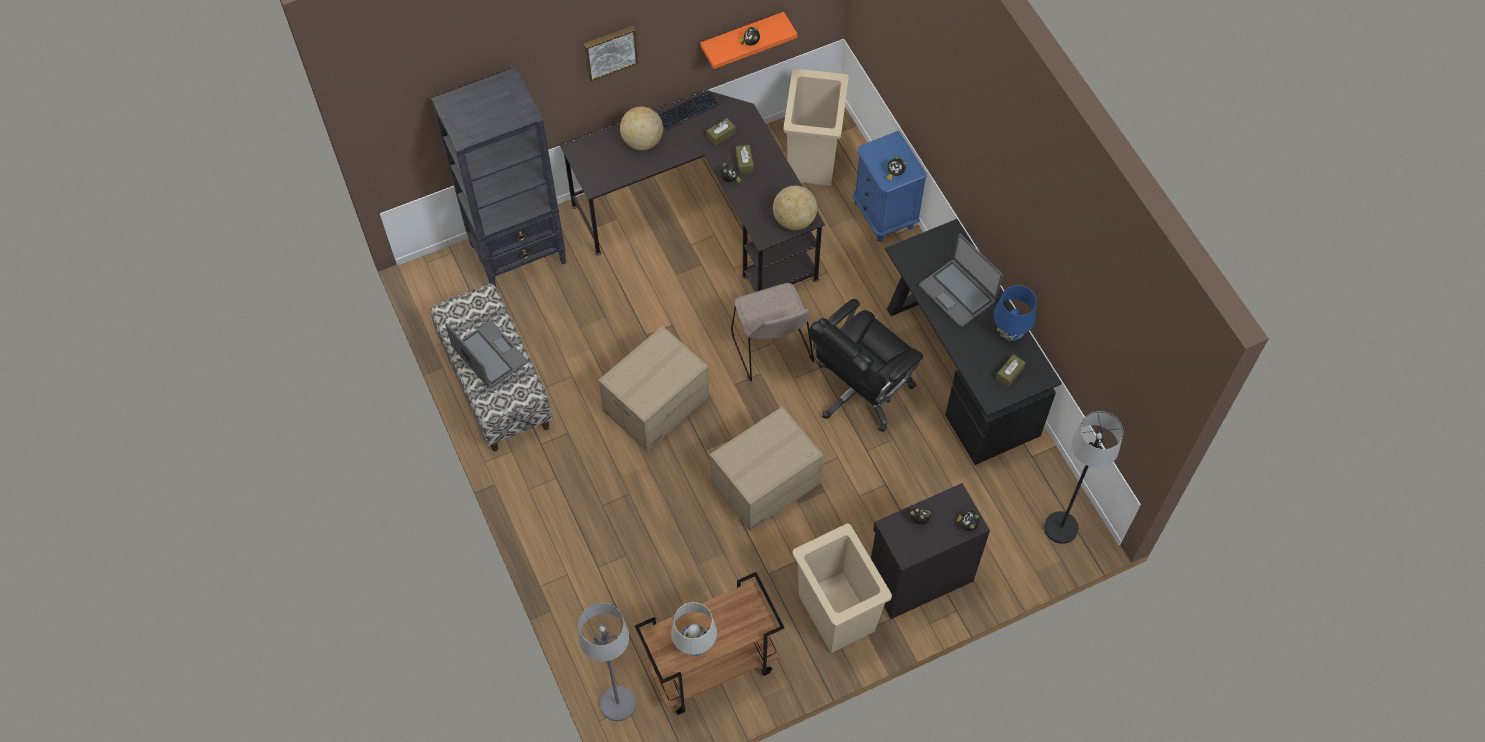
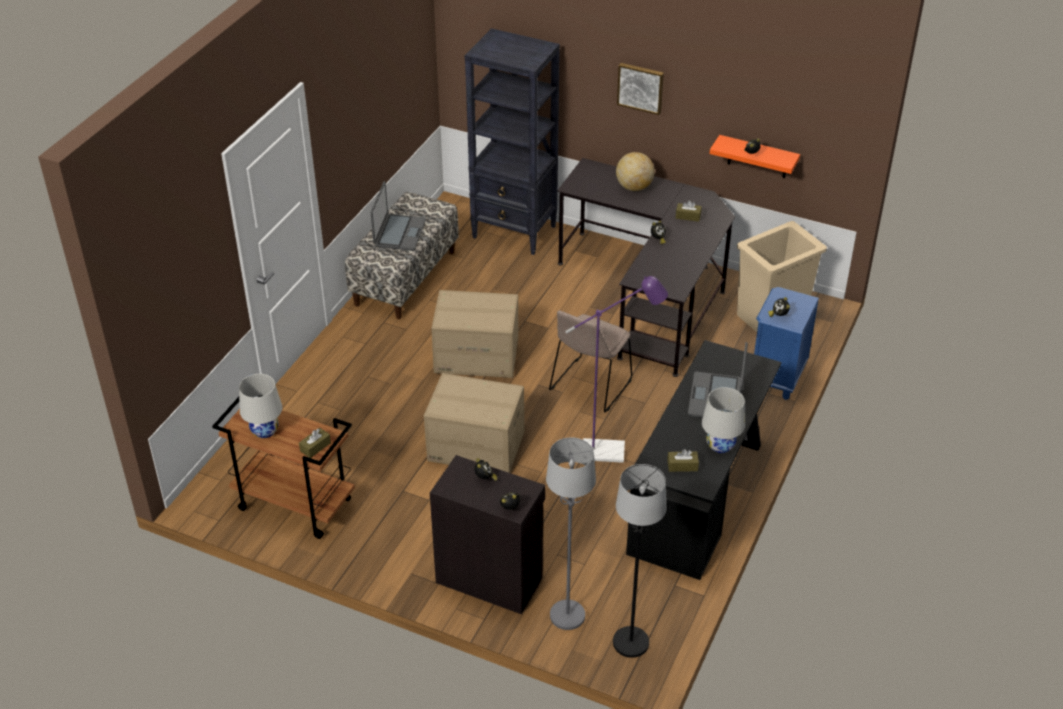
camera: 50 degrees right, 20 degrees down
grey floor lamp [579,603,636,721] -> grey floor lamp moved to [546,437,596,630]
keyboard [659,90,719,131] -> none
brown tissue box [736,145,754,174] -> brown tissue box moved to [299,428,331,458]
globe [773,186,817,230] -> none
beige trash can [793,524,892,653] -> none
black office chair [809,299,923,432] -> purple floor lamp [565,276,668,463]
blue table lamp [993,285,1037,341] -> white table lamp [702,387,745,453]

